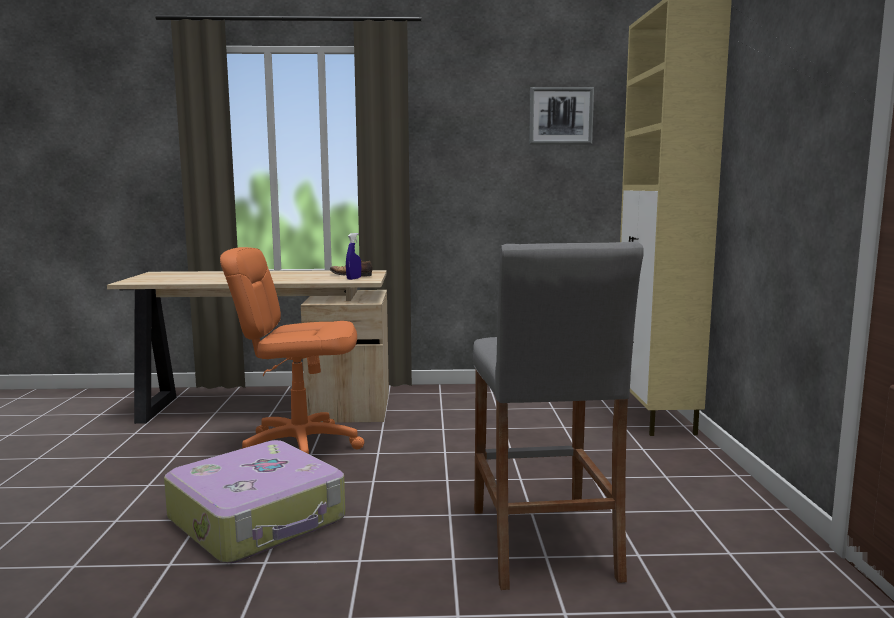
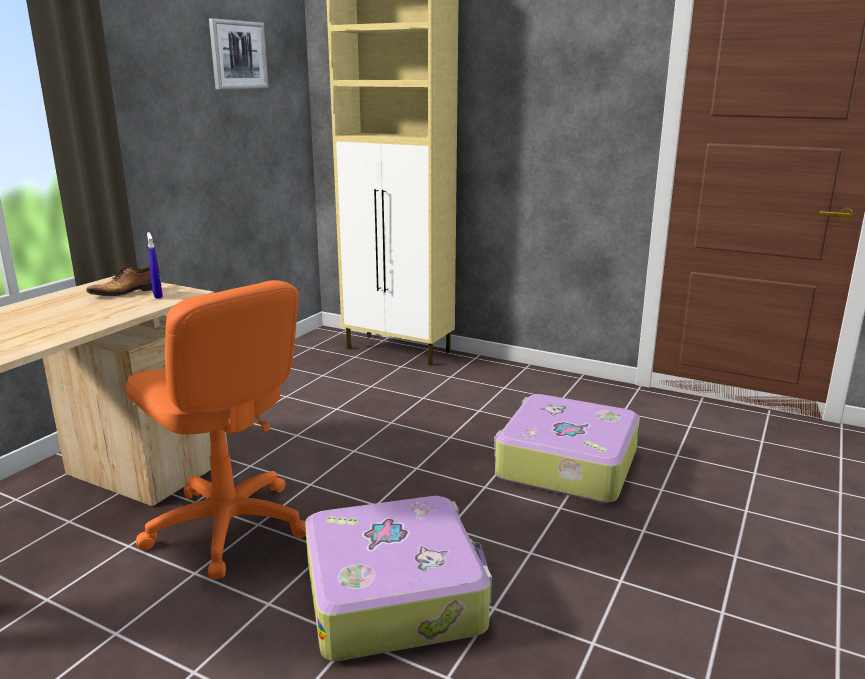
camera: 60 degrees left, 10 degrees up
orange office chair [220,247,364,454] -> orange office chair turned 75 degrees counterclockwise [126,280,306,579]
grey stool [473,242,644,590] -> suitcase [494,394,640,503]

